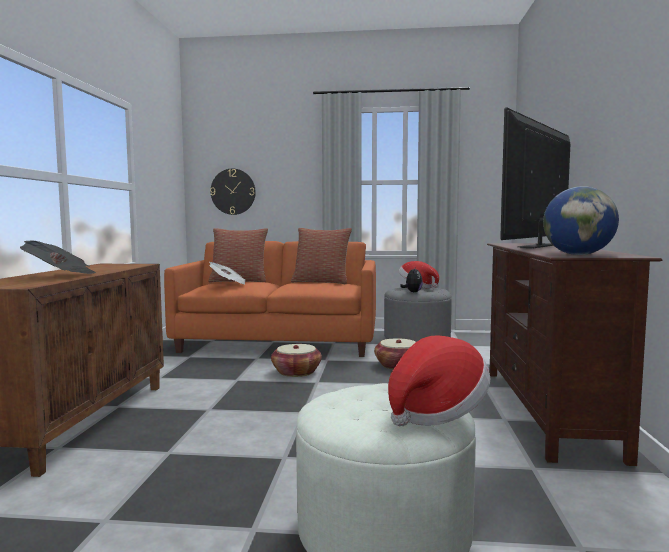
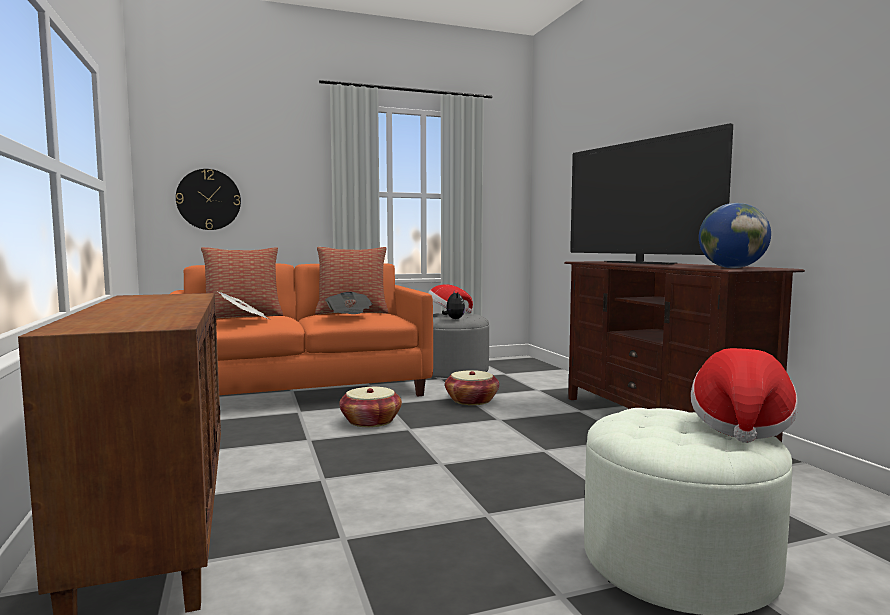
camera: 25 degrees left, 0 degrees up
newspaper [20,240,96,274] -> newspaper moved to [325,292,372,314]
television [500,107,570,249] -> television turned 45 degrees counterclockwise [570,123,733,265]

